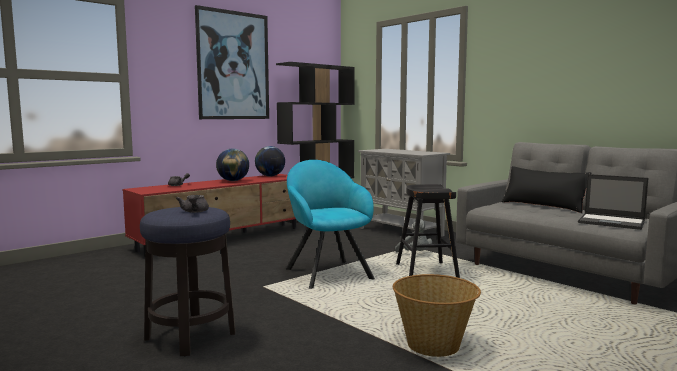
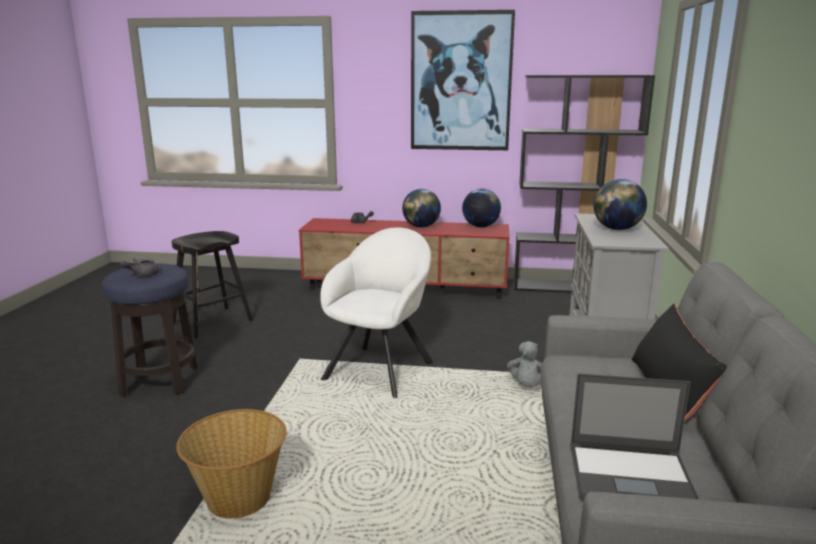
camera: 50 degrees right, 10 degrees up
turquoise armchair [286,160,375,289] -> white armchair [320,227,433,398]
black stool [396,184,460,278] -> black stool moved to [172,231,253,339]
laptop [578,174,649,230] -> laptop turned 75 degrees counterclockwise [570,374,699,500]
none -> globe [594,179,647,230]

